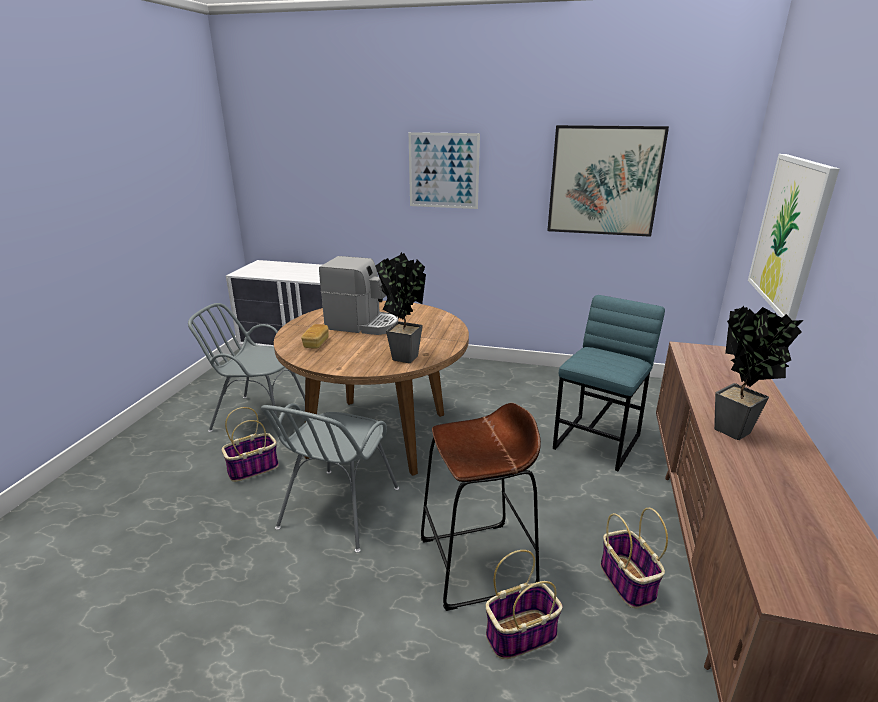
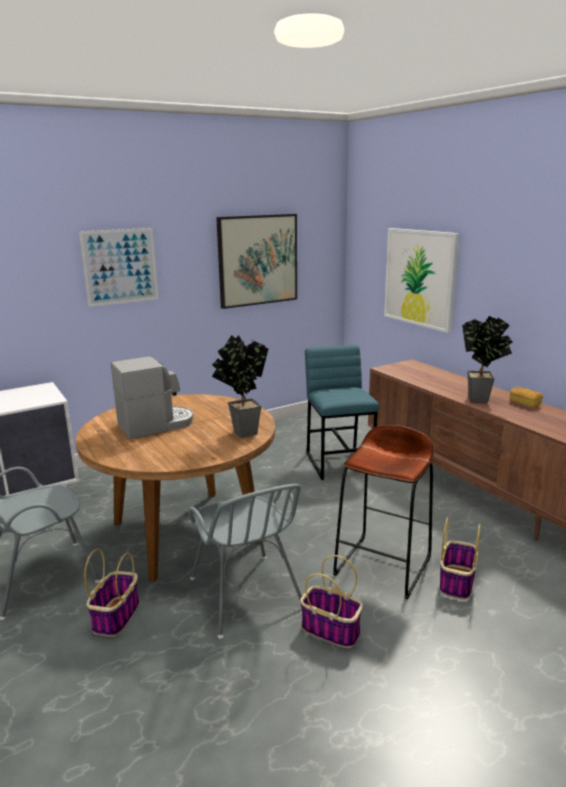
camera: 45 degrees left, 5 degrees down
bread [301,324,329,349] -> bread moved to [510,387,543,407]
basket [600,508,668,608] -> basket moved to [300,555,363,648]

